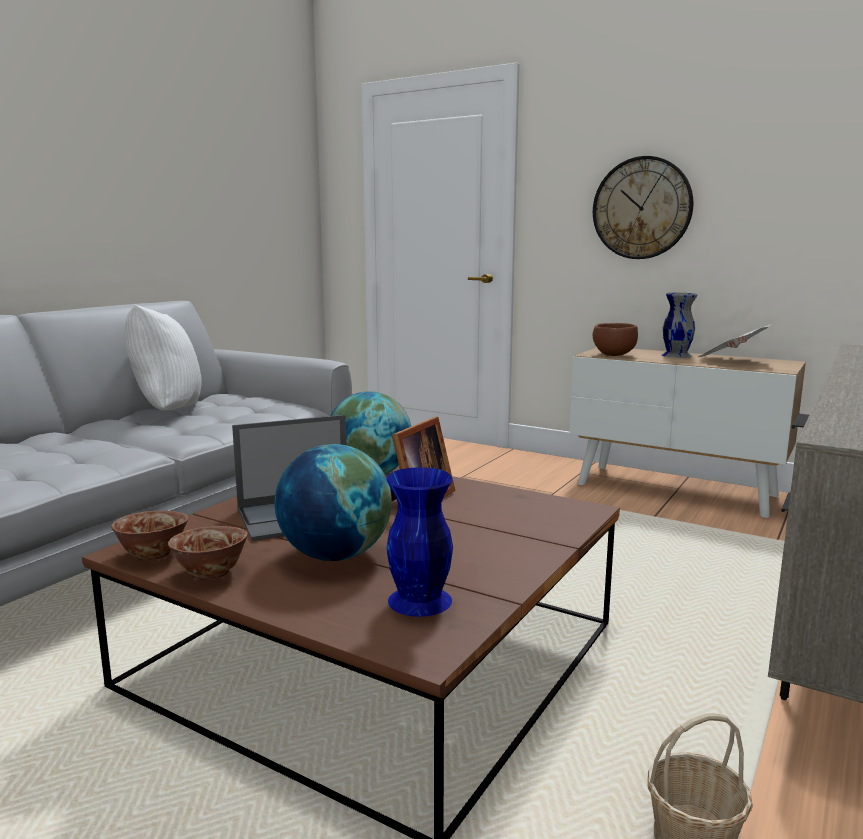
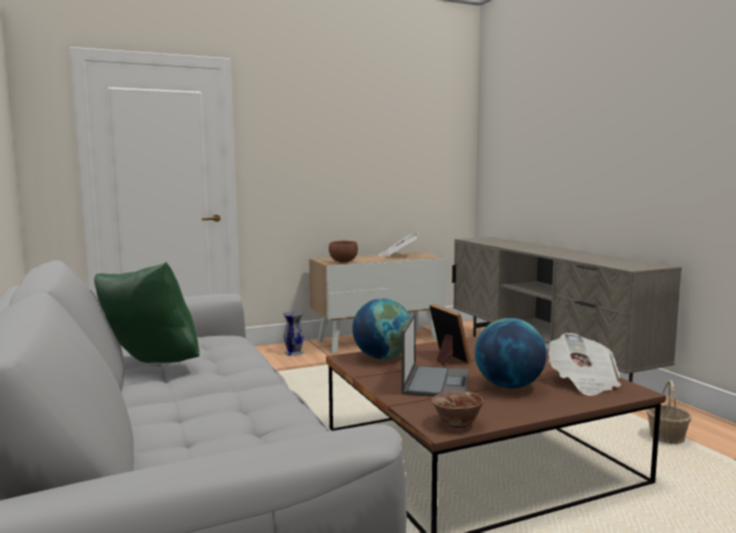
camera: 55 degrees left, 5 degrees down
white pillow [124,304,202,411] -> green pillow [94,262,200,363]
bowl [168,526,248,580] -> none
blue vase [386,467,453,617] -> newspaper [549,333,621,396]
wall clock [593,156,693,259] -> none
grey vase [661,293,697,358] -> grey vase moved to [283,311,304,356]

